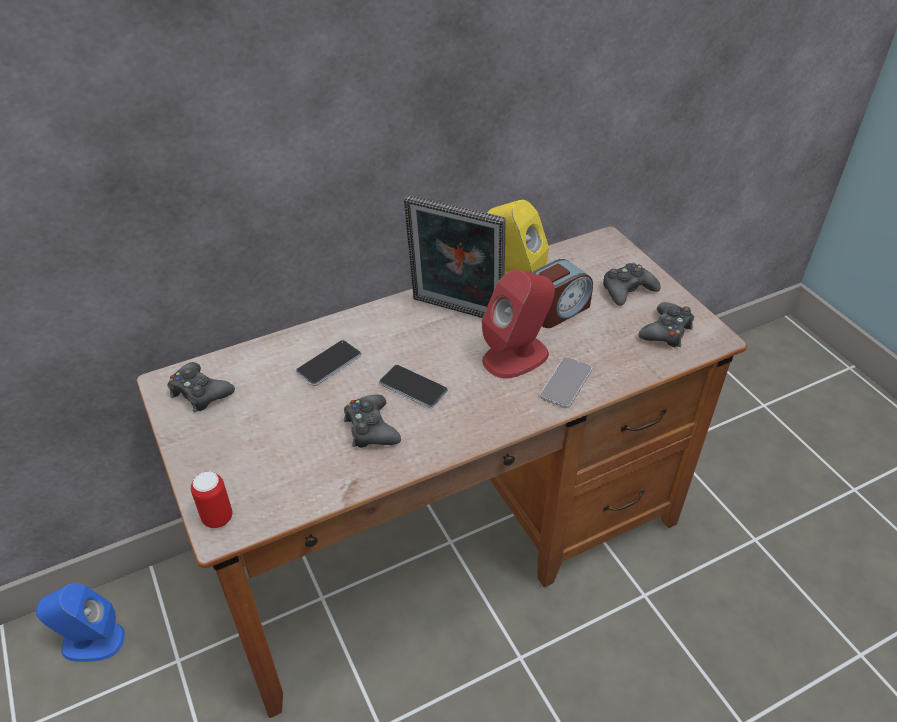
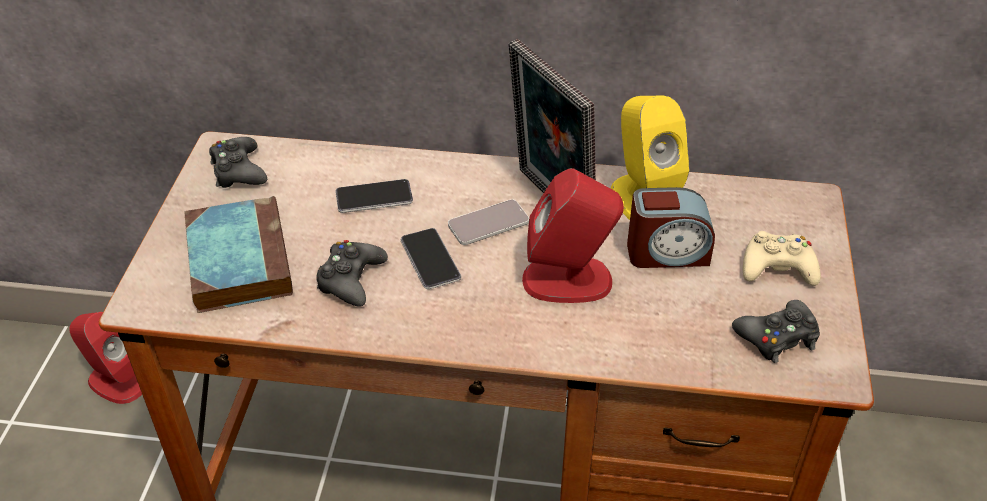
camera: 35 degrees right, 0 degrees up
blue speaker [36,583,125,662] -> red speaker [70,312,142,404]
can [191,471,233,528] -> none
phone [540,357,592,408] -> phone moved to [448,199,529,245]
black game controller [603,263,661,306] -> beige game controller [743,231,821,286]
none -> book [185,196,293,313]

